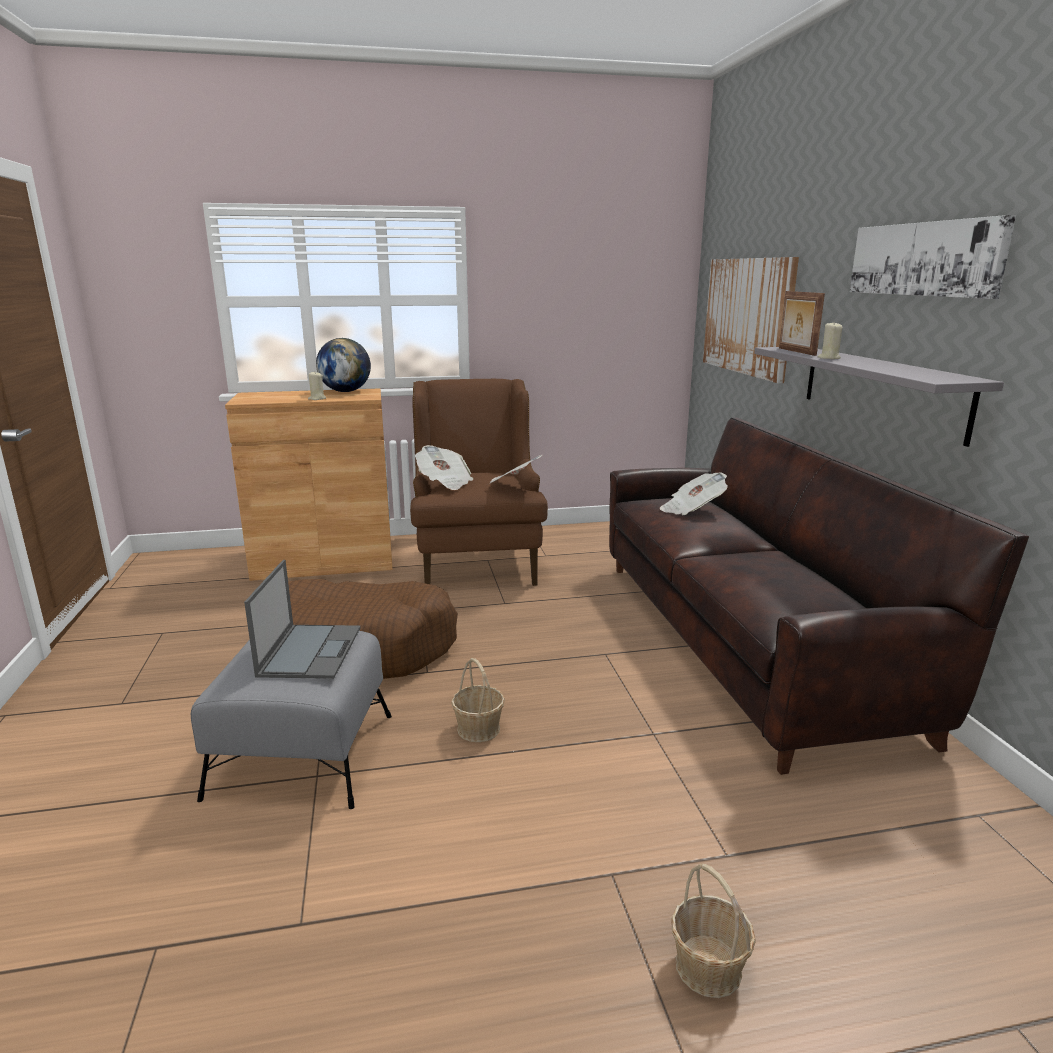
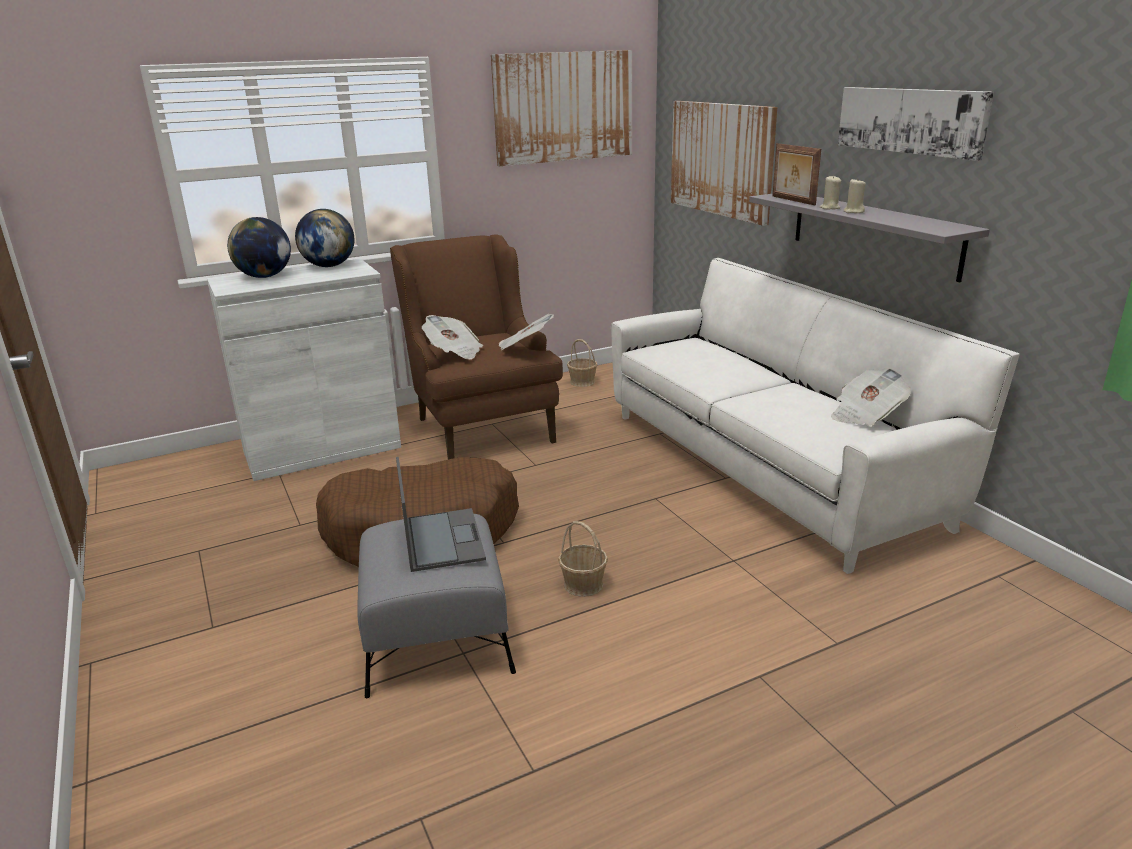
camera: 15 degrees left, 5 degrees up
brown cabinet [225,388,393,581] -> white cabinet [207,258,401,481]
beige candle [308,372,326,400] -> beige candle moved to [843,179,866,213]
brown sofa [609,418,1029,775] -> white sofa [611,258,1020,574]
newspaper [660,472,727,515] -> newspaper moved to [831,368,911,426]
basket [671,864,756,998] -> basket moved to [567,339,598,387]
none -> globe [227,217,291,278]
none -> picture [491,50,632,166]

